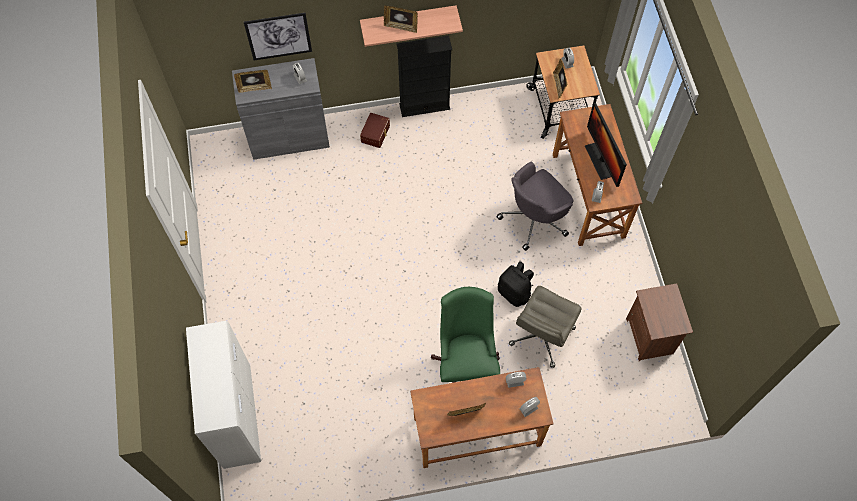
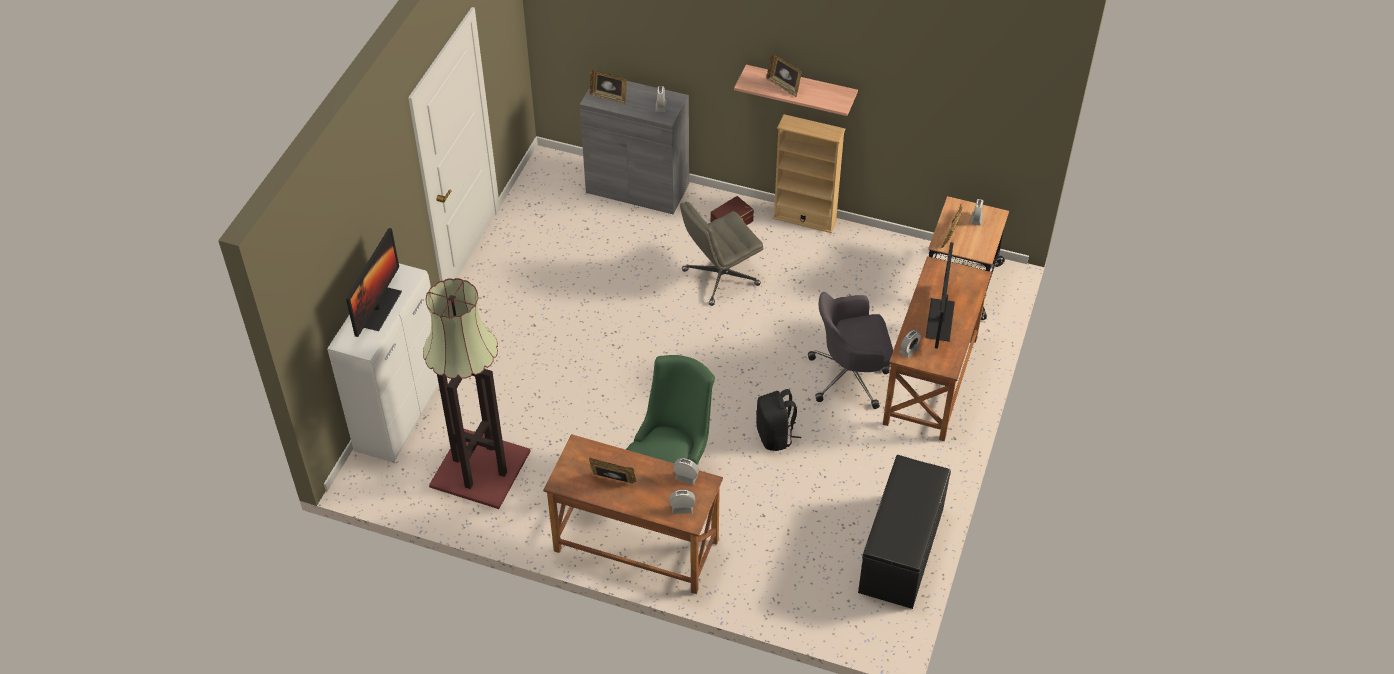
camera: 30 degrees right, 15 degrees down
picture [244,13,312,60] -> none
black bookcase [396,36,452,117] -> beige bookcase [773,114,846,233]
grey office chair [509,286,582,368] -> grey office chair moved to [680,201,764,306]
brown nightstand [626,283,693,361] -> black bench [858,455,951,609]
none -> monitor [346,228,402,337]
none -> floor lamp [423,278,530,509]

